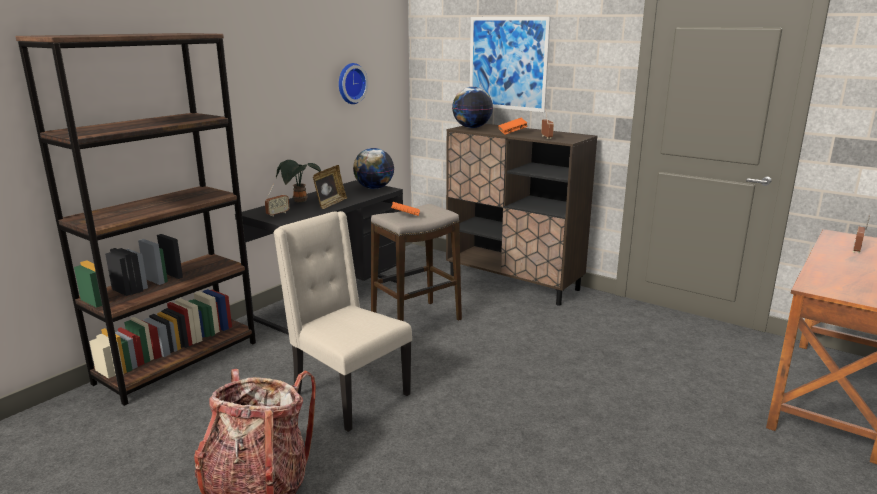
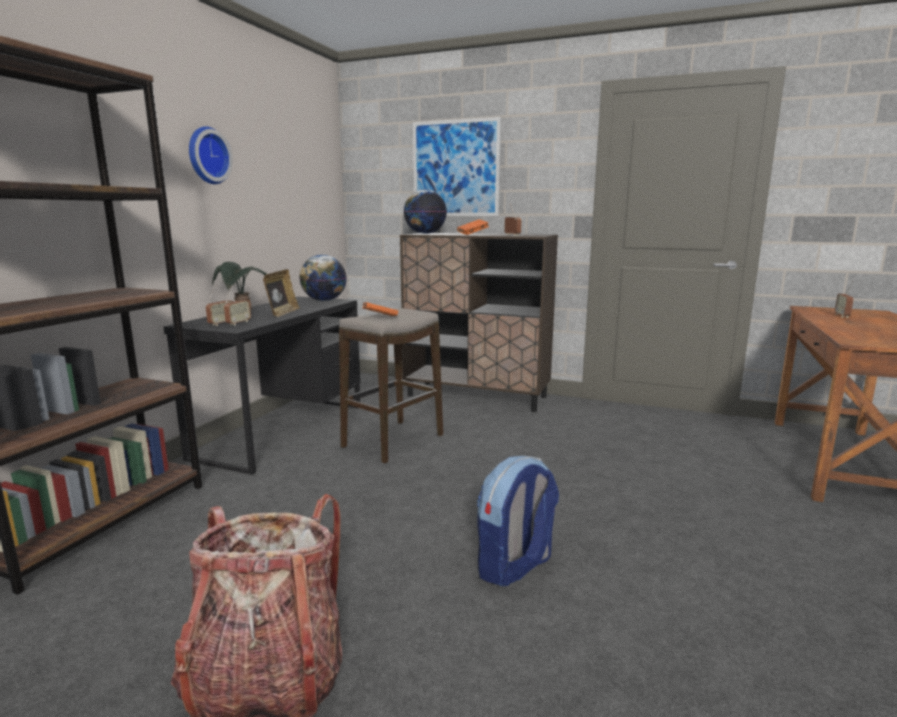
camera: 15 degrees left, 5 degrees down
beige chair [274,211,412,432] -> none
wall clock [339,63,368,104] -> wall clock moved to [189,126,233,184]
none -> radio [224,285,251,325]
none -> backpack [477,456,559,586]

